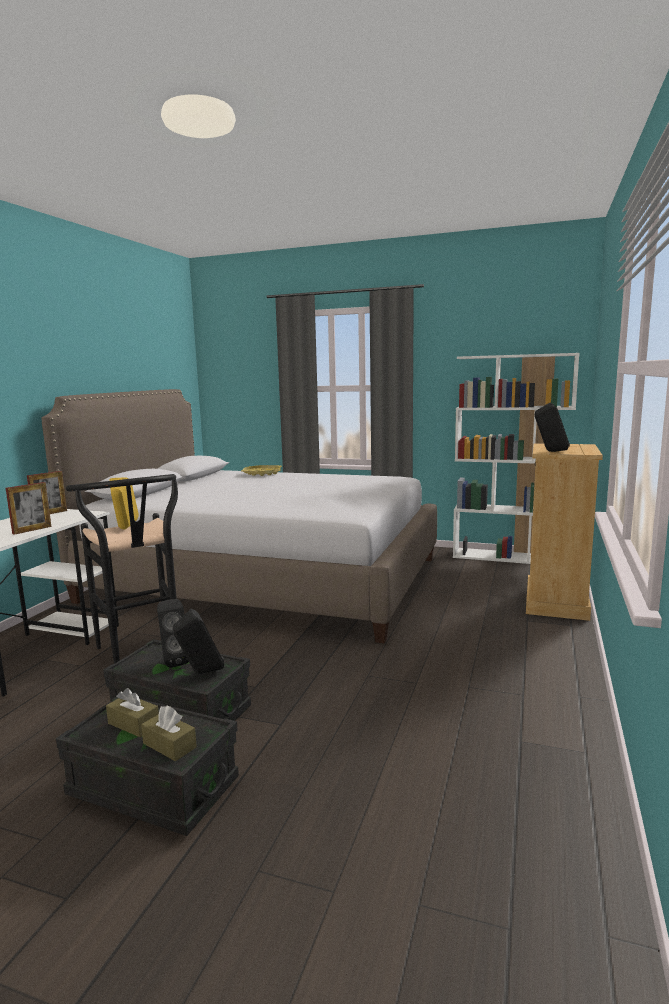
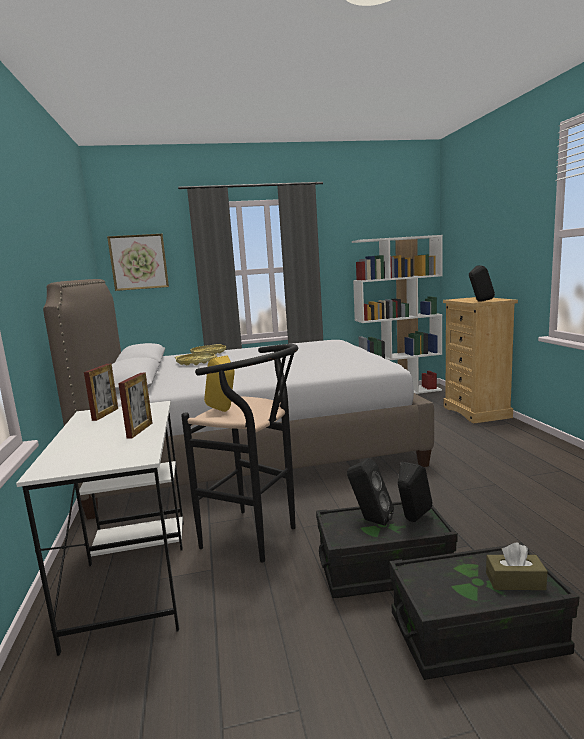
camera: 30 degrees left, 0 degrees up
brown tissue box [106,688,159,737] -> none
none -> picture [107,234,169,291]
none -> yellow tray [175,353,217,365]

